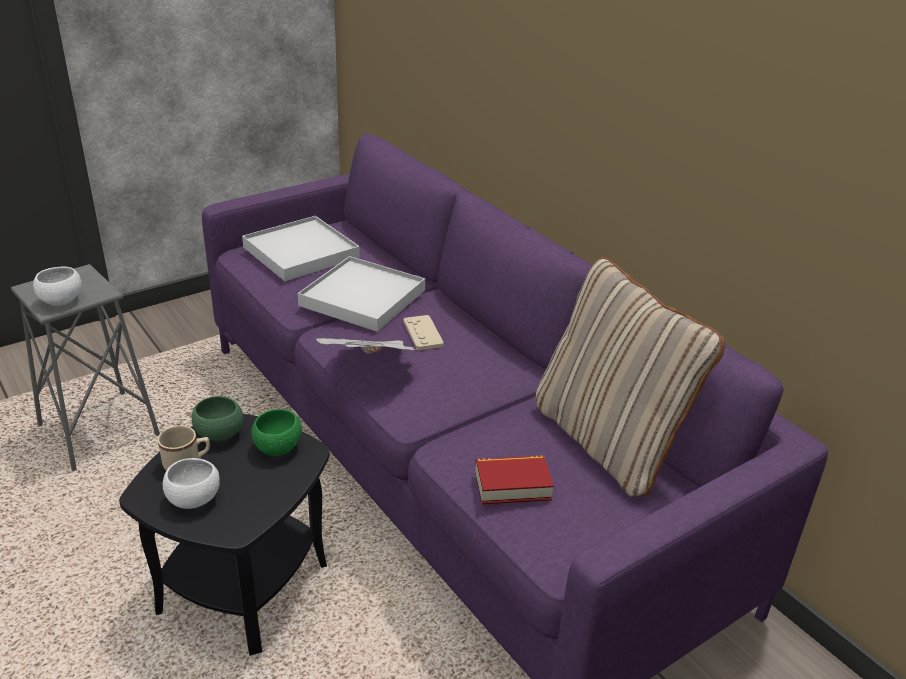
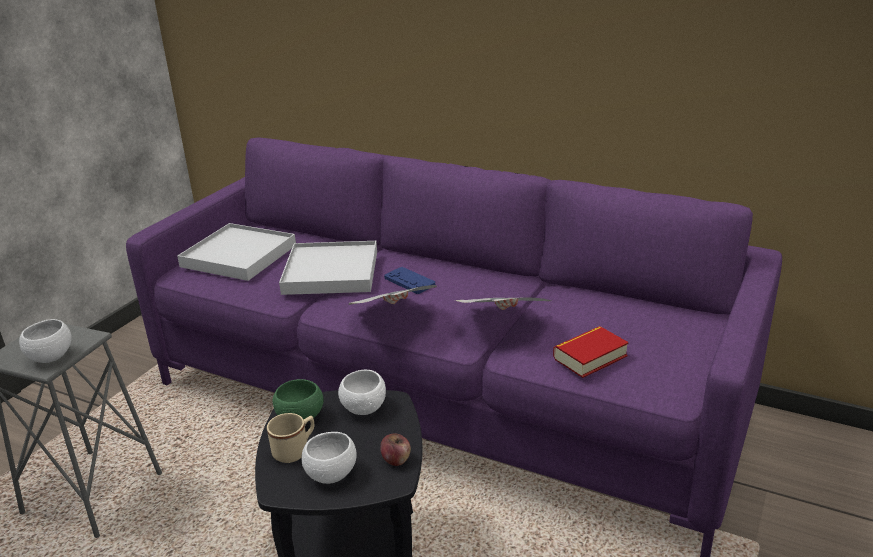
camera: 25 degrees left, 5 degrees down
green bowl [251,409,302,456] -> white bowl [338,370,386,415]
beige game controller [403,315,444,350] -> blue game controller [384,267,435,294]
beige pillow [536,257,725,497] -> none
none -> apple [380,433,411,466]
none -> newspaper [455,297,551,310]

